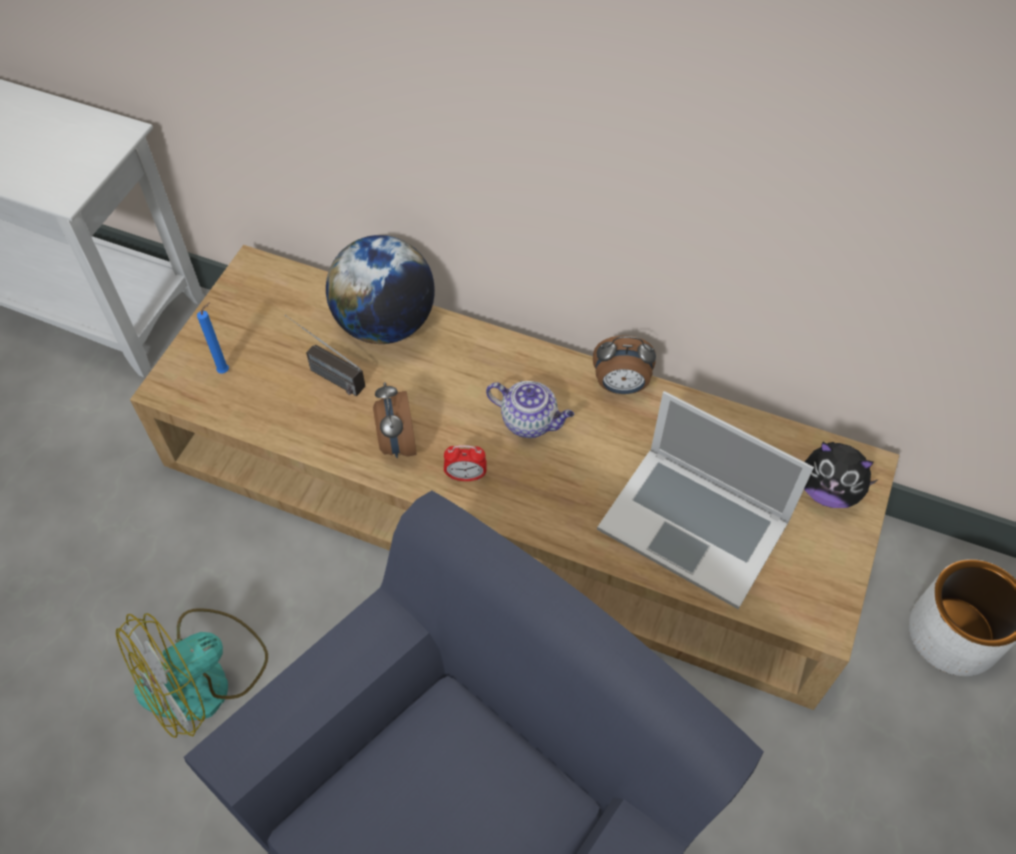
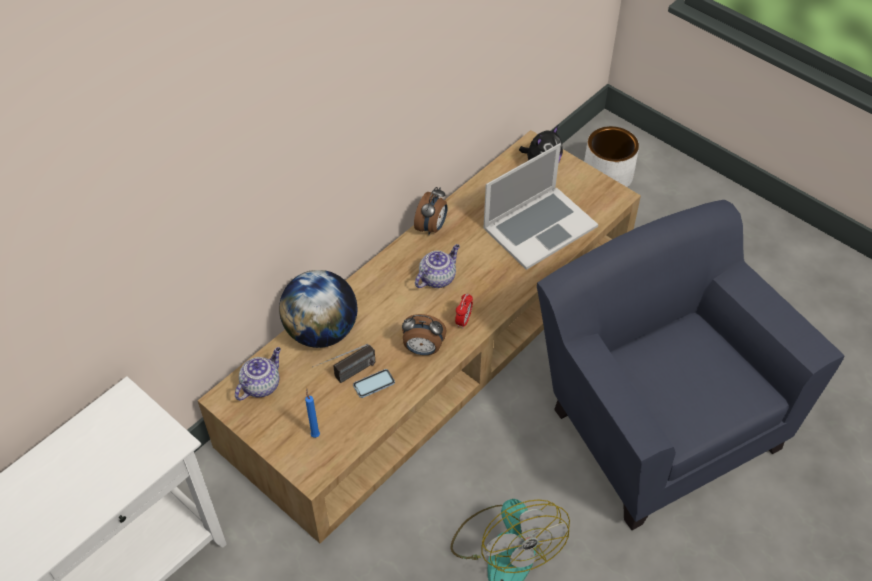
camera: 70 degrees left, 5 degrees down
none -> teapot [235,347,281,401]
none -> phone [353,369,395,398]

